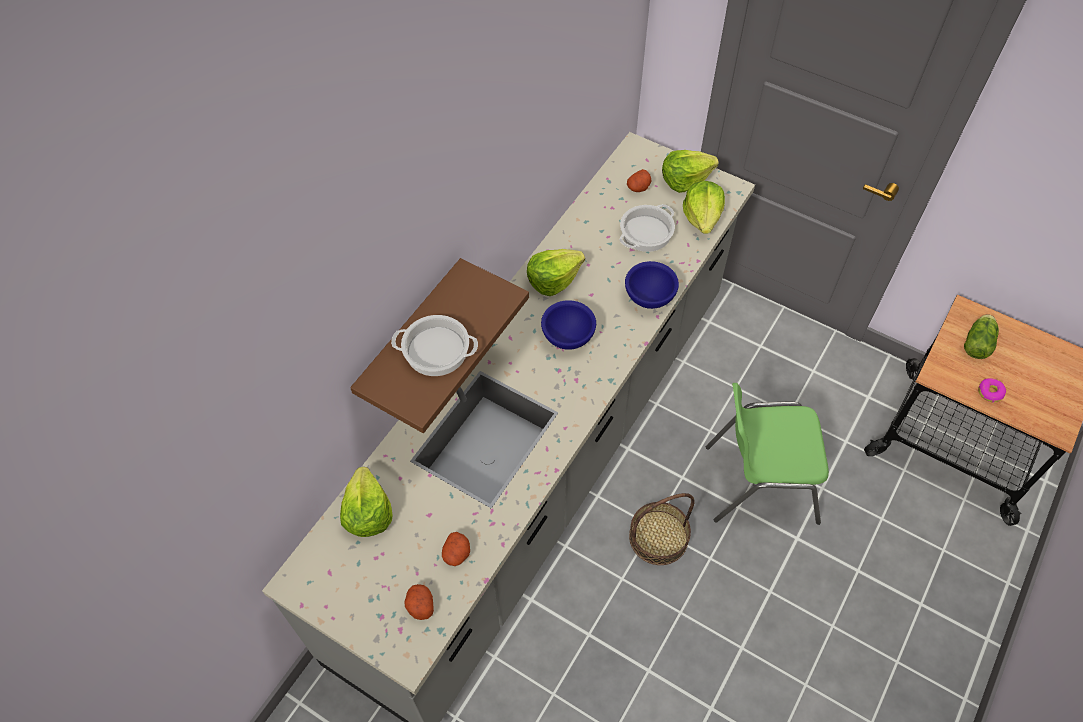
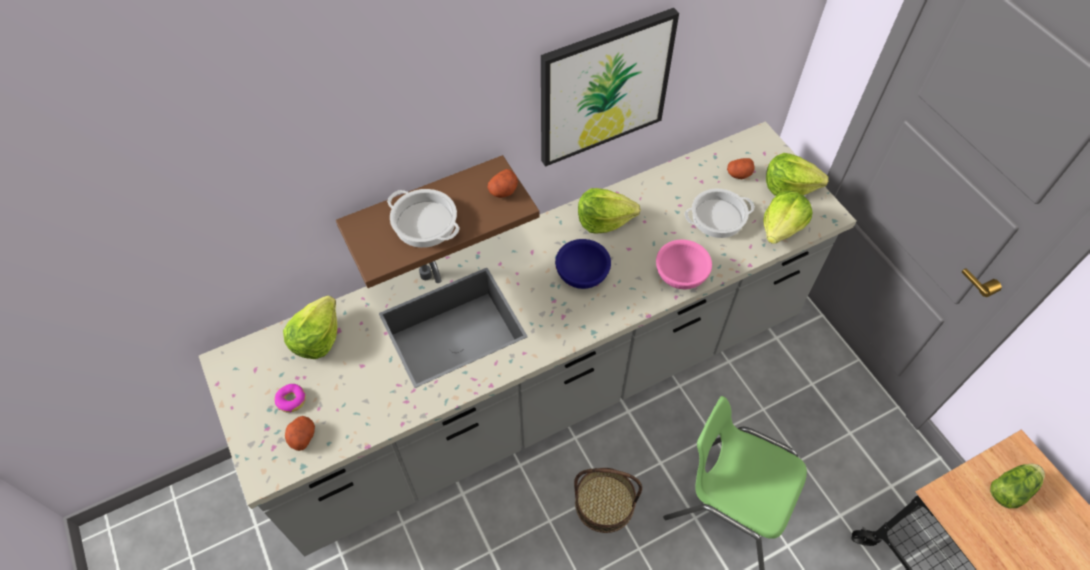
camera: 30 degrees right, 0 degrees up
potato [442,532,470,566] -> potato moved to [488,169,518,198]
blue bowl [625,261,679,309] -> pink bowl [656,240,712,289]
donut [978,378,1006,402] -> donut moved to [275,384,306,412]
none -> picture [541,8,679,167]

